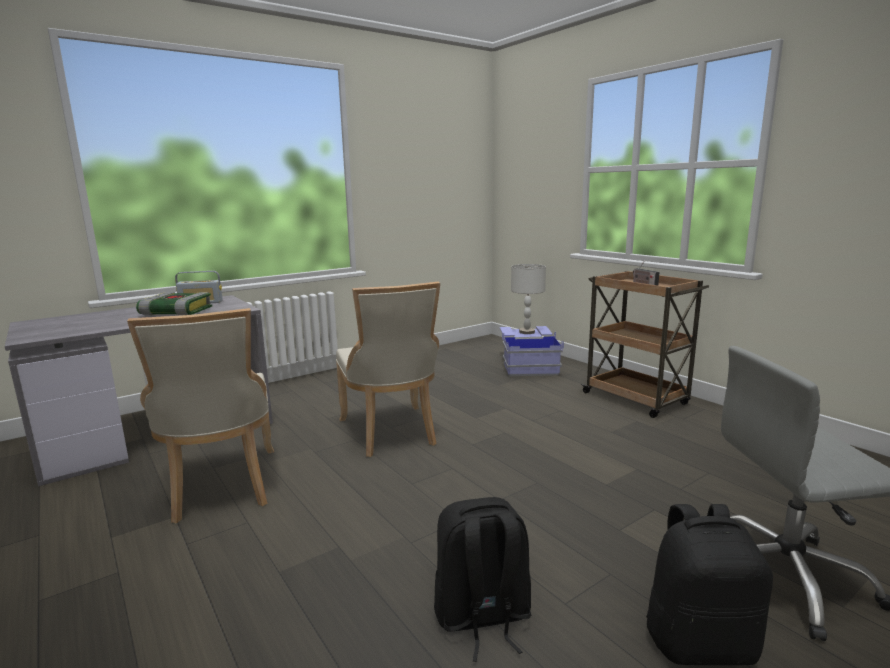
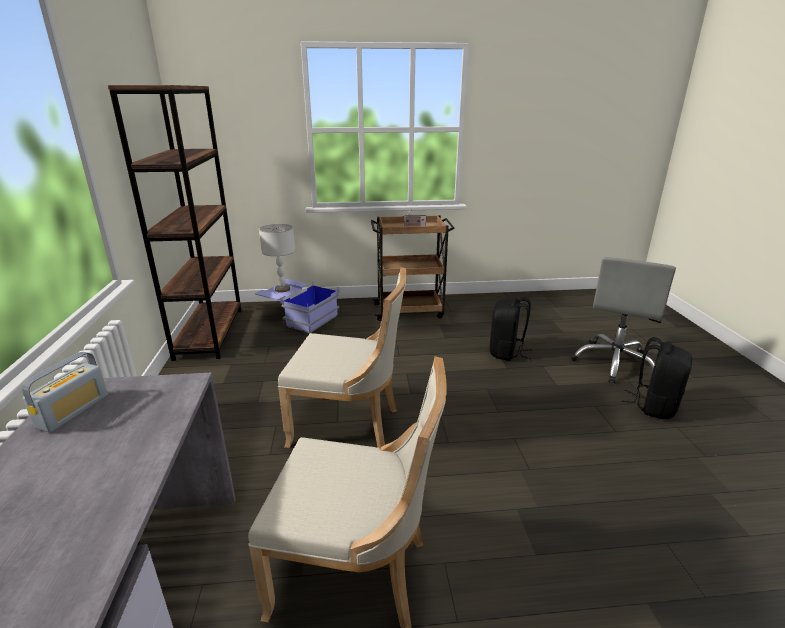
camera: 60 degrees left, 10 degrees up
book [136,292,212,315] -> none
black backpack [434,497,532,662] -> black backpack moved to [490,297,532,361]
none -> brown bookcase [108,85,242,361]

